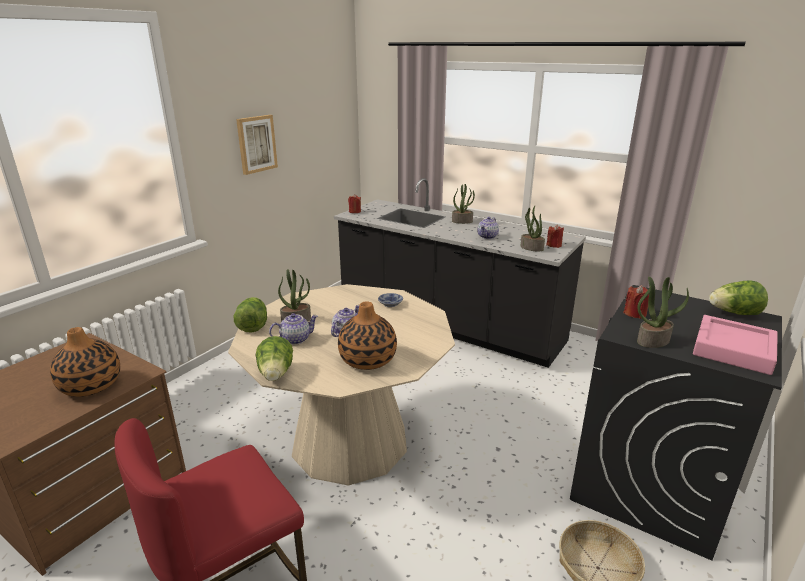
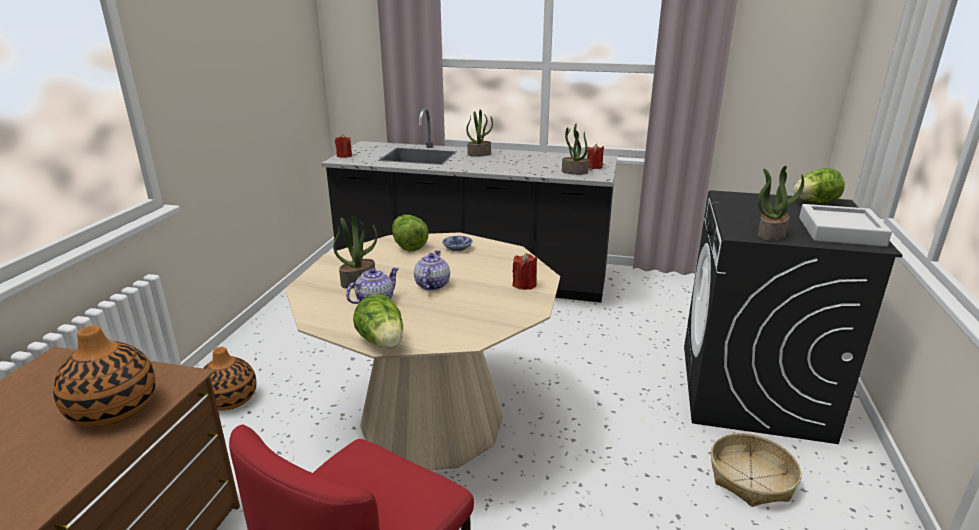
camera: 20 degrees left, 0 degrees up
lettuce [234,297,267,332] -> lettuce moved to [392,215,429,252]
picture [236,115,278,175] -> none
vase [338,301,397,370] -> vase moved to [203,347,257,410]
teapot [477,217,499,239] -> none
red candle [623,285,649,319] -> red candle moved to [512,253,537,290]
pink tray [693,315,778,375] -> grey tray [799,204,892,247]

